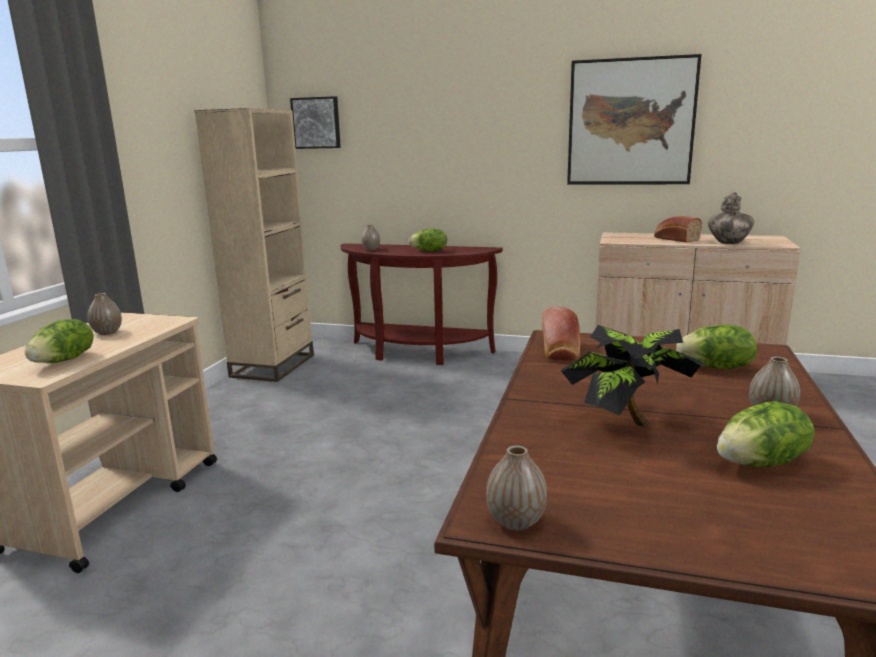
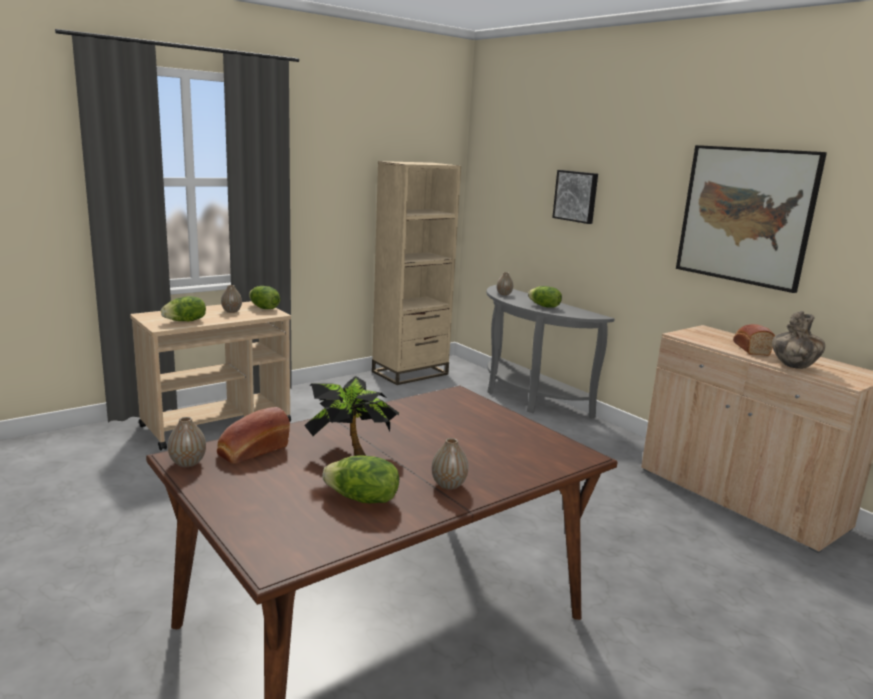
camera: 35 degrees right, 0 degrees up
picture [290,96,341,149] -> picture moved to [552,170,598,224]
brown console table [340,243,503,365] -> grey console table [486,285,615,419]
bread [542,306,580,361] -> bread moved to [217,407,290,464]
lettuce [676,324,757,369] -> lettuce moved to [249,286,280,309]

